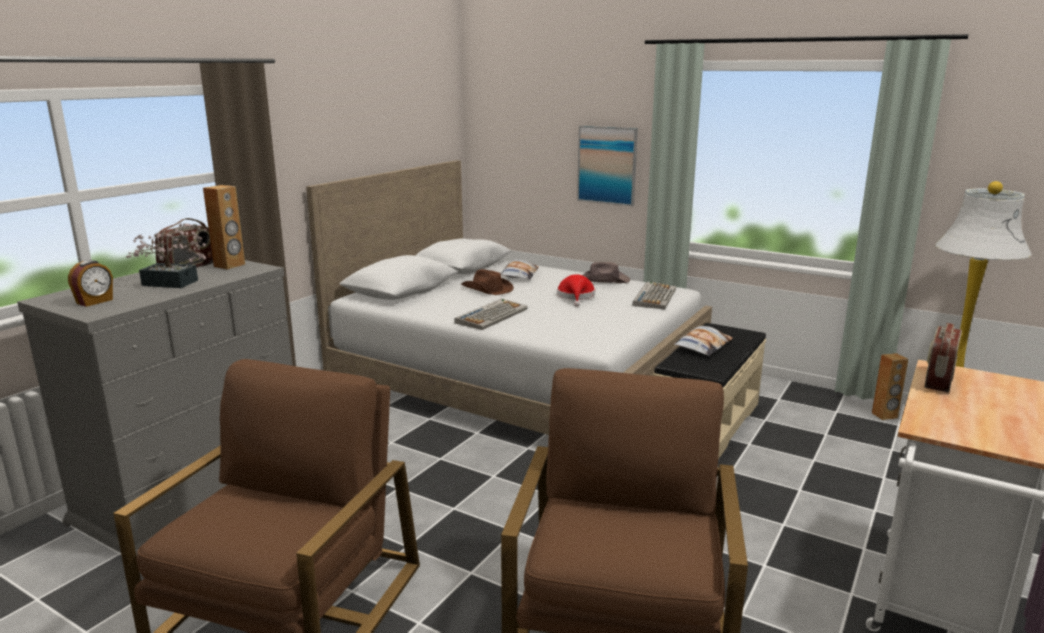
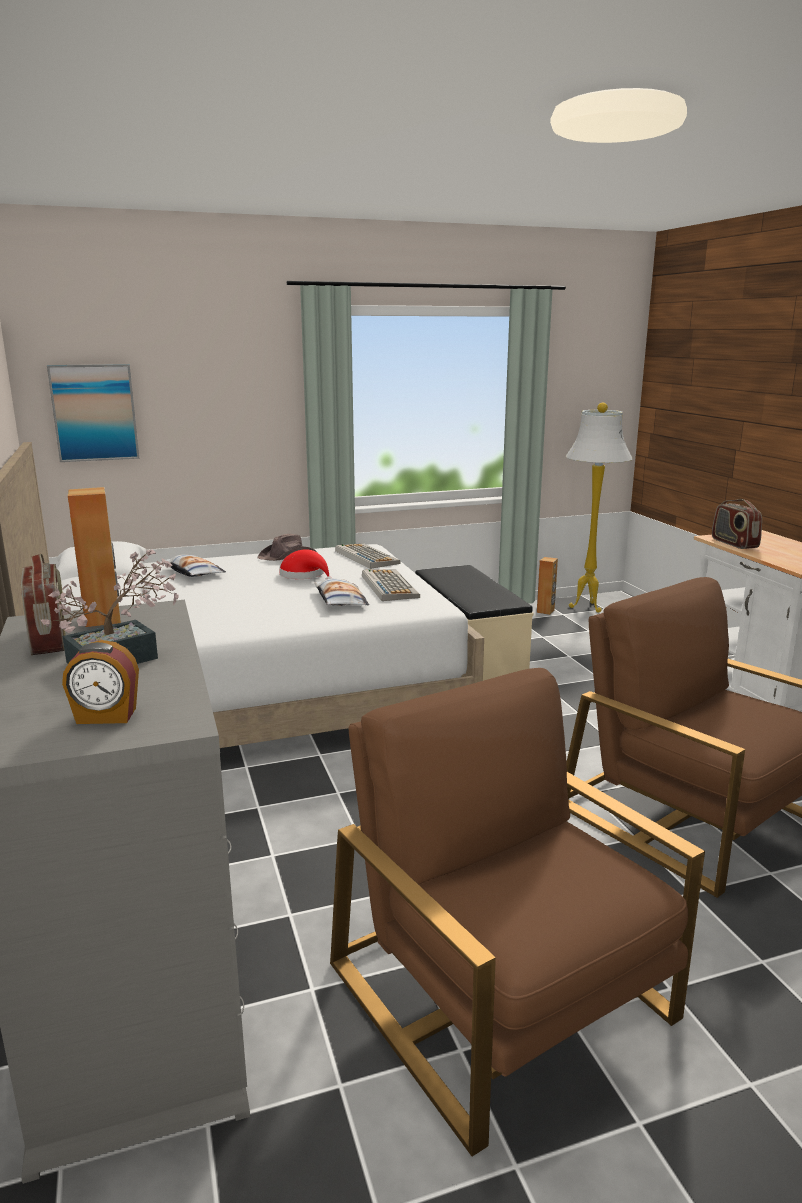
camera: 50 degrees left, 0 degrees up
alarm clock [68,260,113,307] -> alarm clock turned 105 degrees clockwise [62,640,139,724]
keyboard [455,298,527,330] -> keyboard moved to [362,569,420,601]
brown hat [461,269,514,295] -> none
picture [577,126,638,206] -> picture moved to [47,364,140,462]
pillow [674,326,733,356] -> pillow moved to [314,578,369,606]

